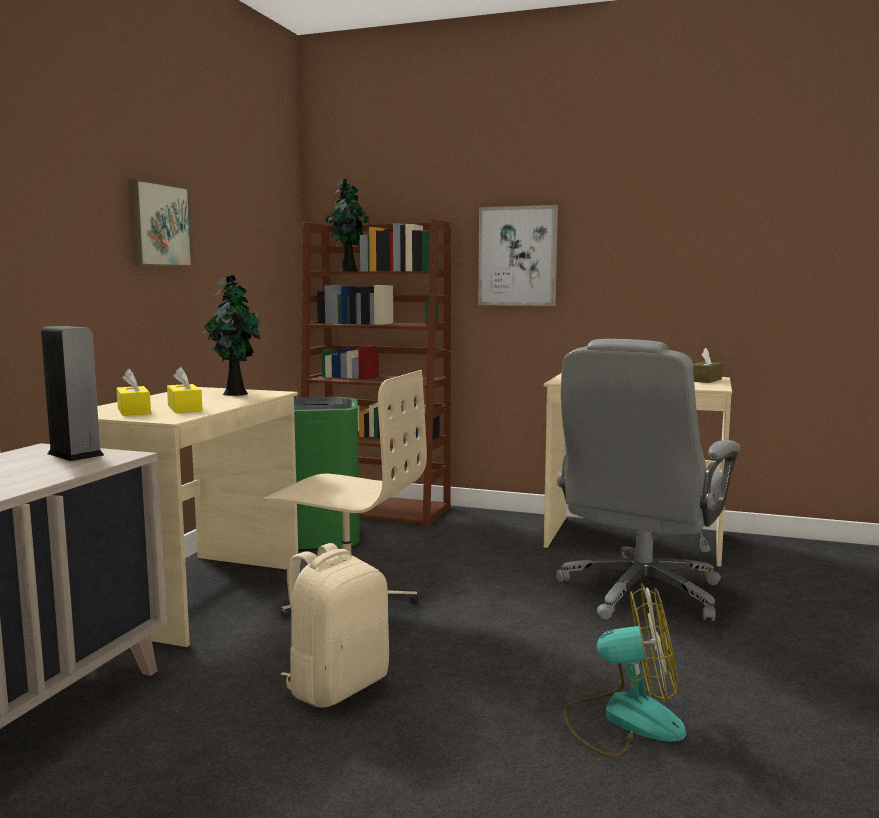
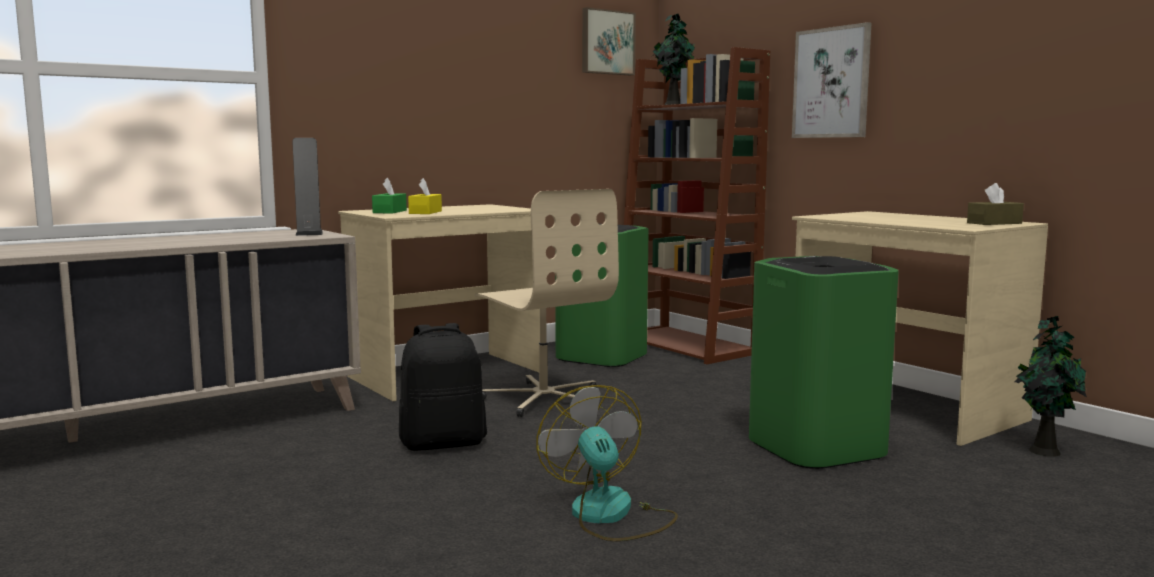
camera: 35 degrees right, 0 degrees up
yellow tissue box [117,369,151,416] -> green tissue box [372,178,407,213]
picture [128,178,194,267] -> picture moved to [582,7,636,75]
potted plant [202,275,260,396] -> potted plant moved to [1014,316,1087,457]
beige backpack [281,543,389,708] -> black backpack [399,323,487,451]
grey office chair [556,339,740,621] -> green trash can [749,256,899,469]
fan [564,583,686,757] -> fan turned 150 degrees counterclockwise [536,385,678,541]

